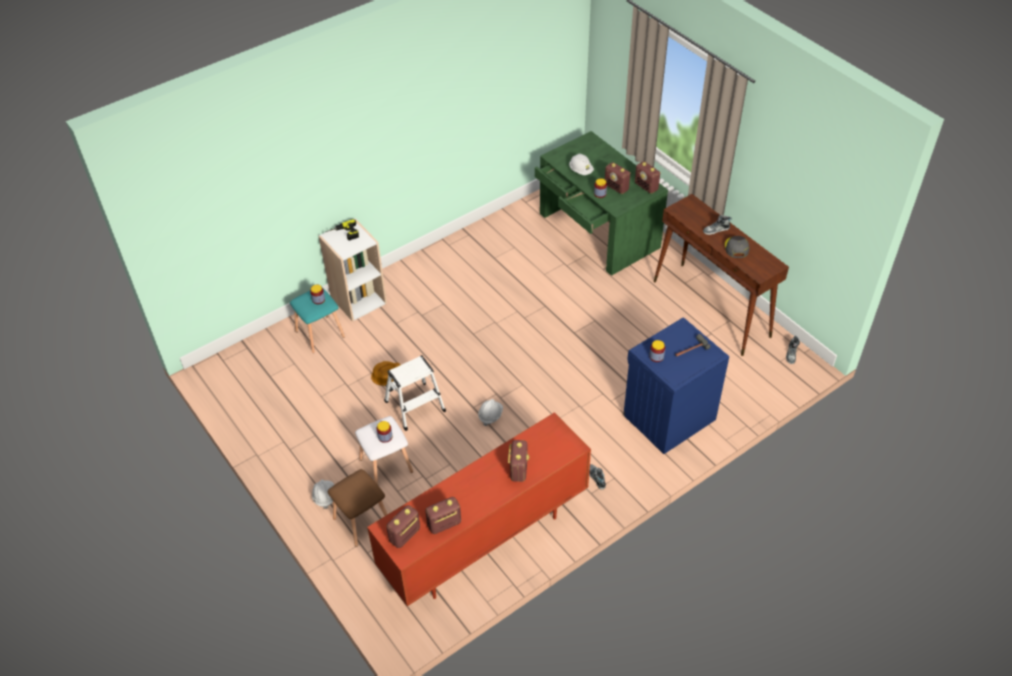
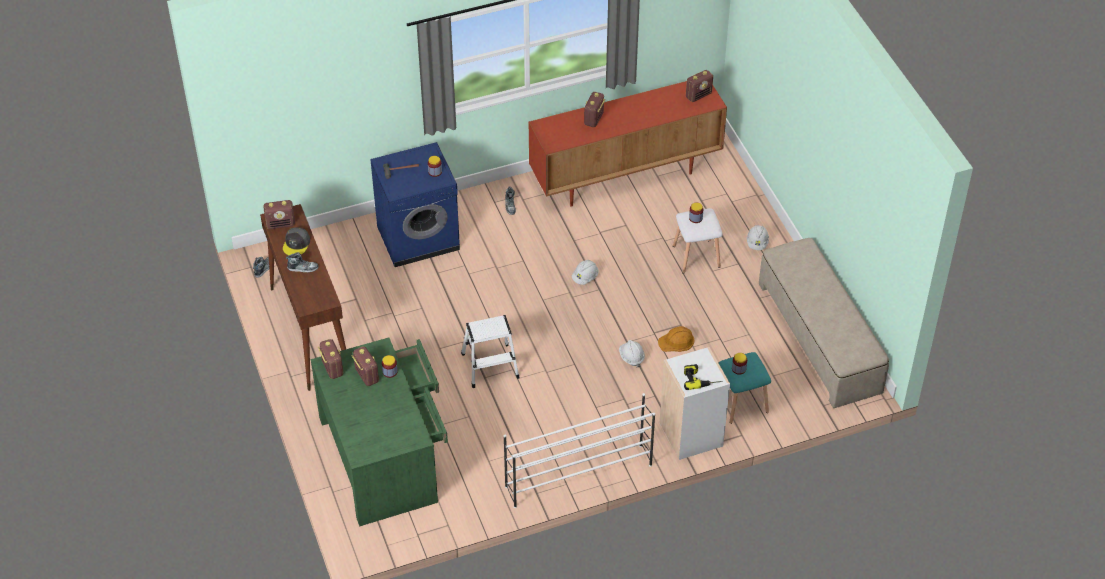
camera: 165 degrees left, 0 degrees up
brown stool [328,469,388,547] -> none
white step ladder [384,355,446,431] -> white step ladder moved to [461,315,520,388]
radio [425,497,461,534] -> radio moved to [263,200,295,229]
white hard hat [569,154,594,175] -> white hard hat moved to [619,340,645,368]
none -> white shoe rack [504,393,655,508]
none -> beige bench [759,238,889,408]

